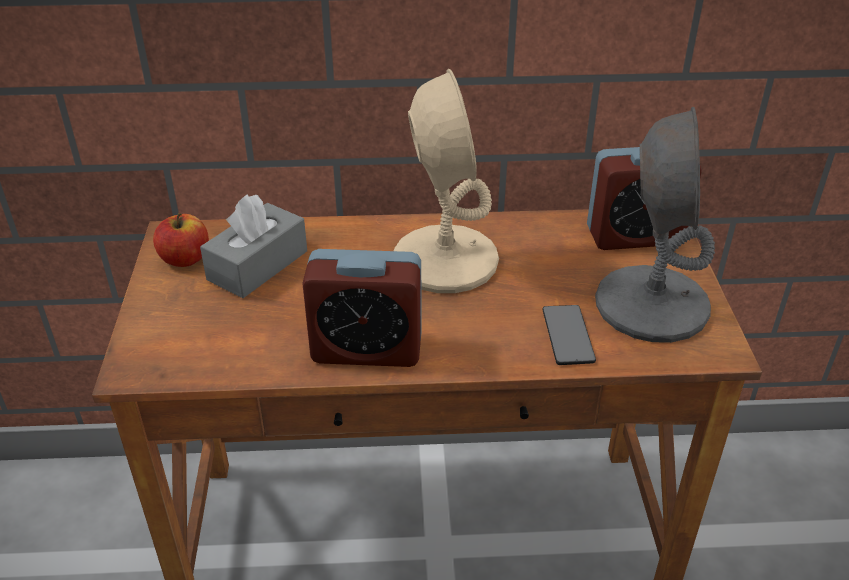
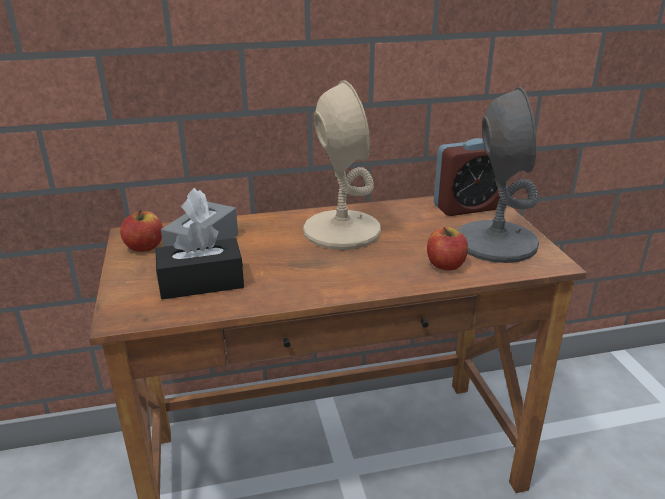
camera: 10 degrees left, 10 degrees down
alarm clock [302,249,422,367] -> none
phone [542,305,596,365] -> apple [427,227,468,271]
none -> black tissue box [156,222,244,299]

